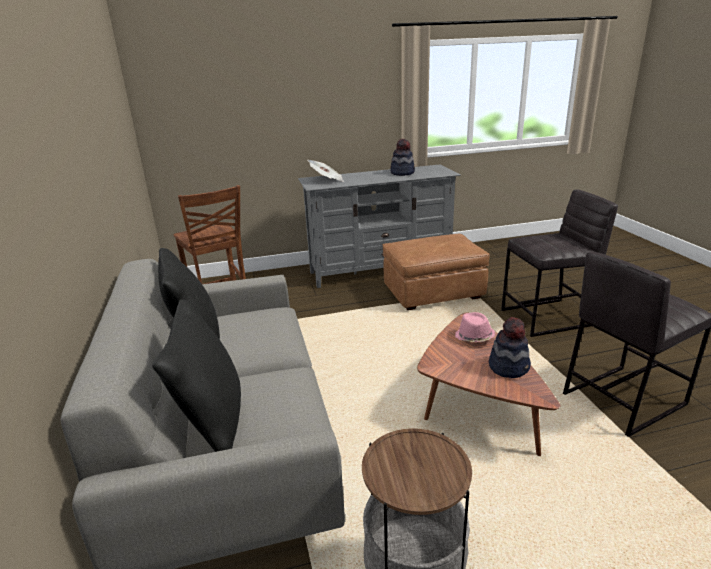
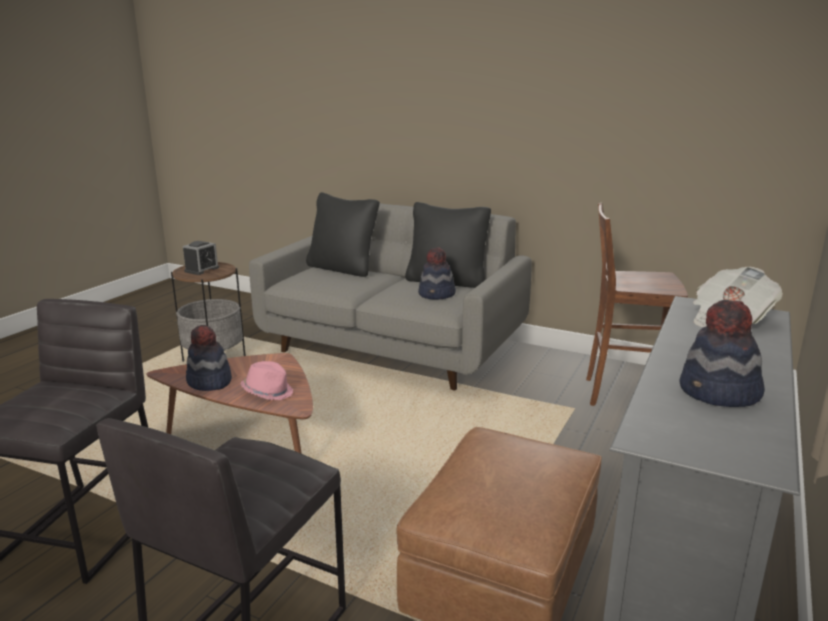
camera: 130 degrees right, 5 degrees down
none -> alarm clock [183,241,219,275]
none -> hat [418,247,456,300]

